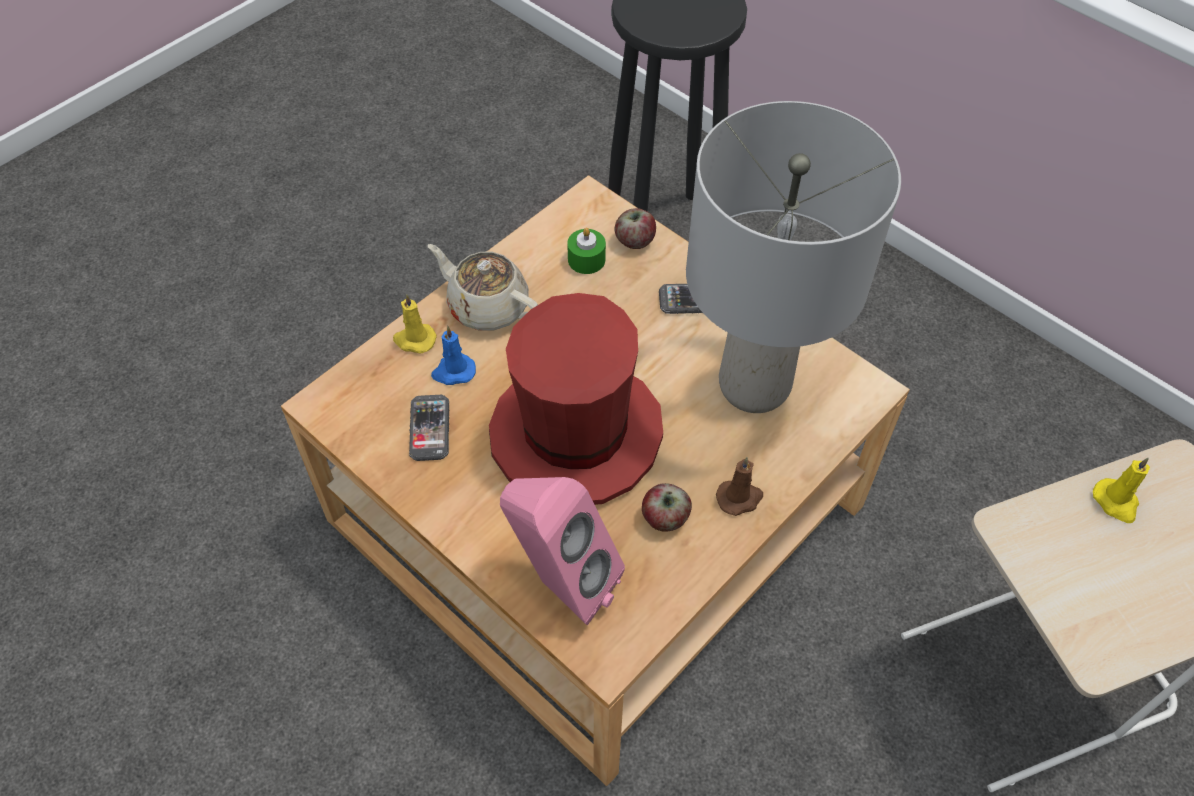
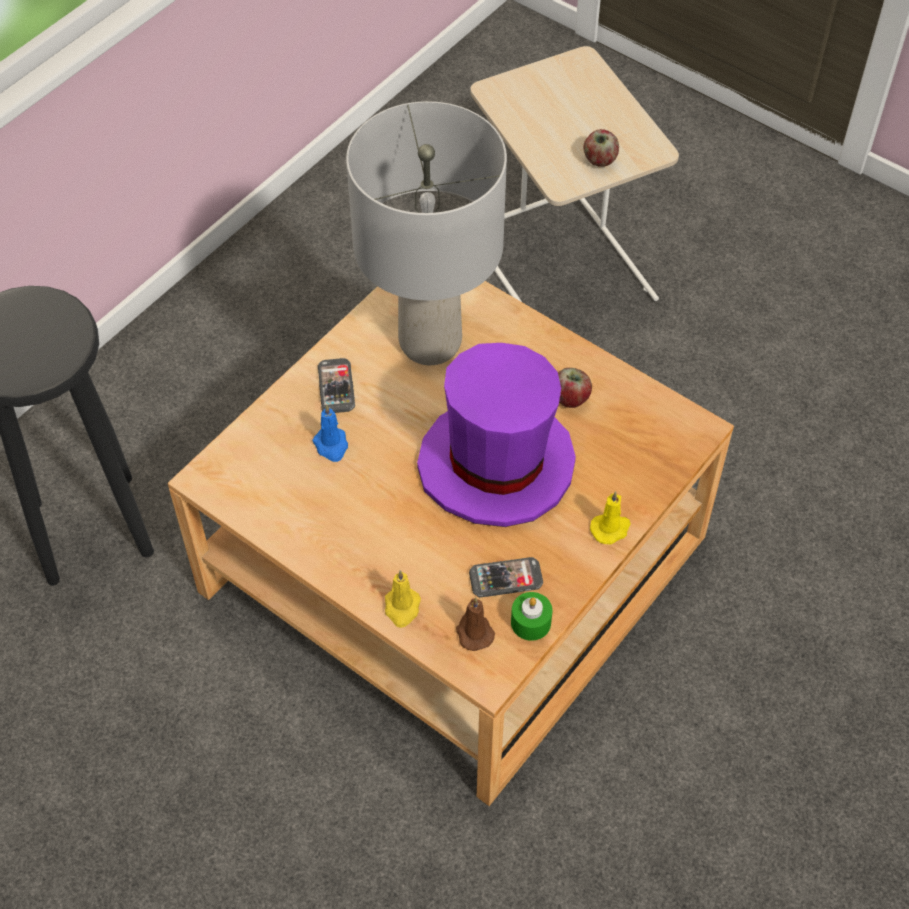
camera: 95 degrees left, 0 degrees up
beige teapot [428,244,538,331] -> none
blue candle [431,326,476,385] -> blue candle moved to [313,405,348,462]
red hat [489,293,663,505] -> purple hat [417,343,576,527]
pink speaker [500,477,625,625] -> none
green candle [567,228,606,274] -> green candle moved to [511,592,552,641]
apple [615,208,656,249] -> apple moved to [584,129,619,167]
brown candle [716,457,763,516] -> brown candle moved to [456,598,495,651]
yellow candle [1093,457,1150,523] -> yellow candle moved to [590,491,631,545]

